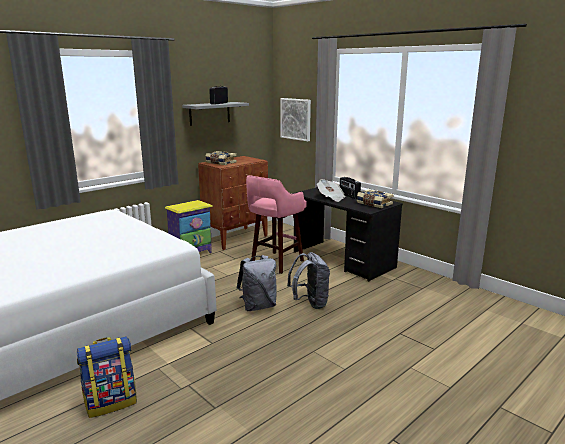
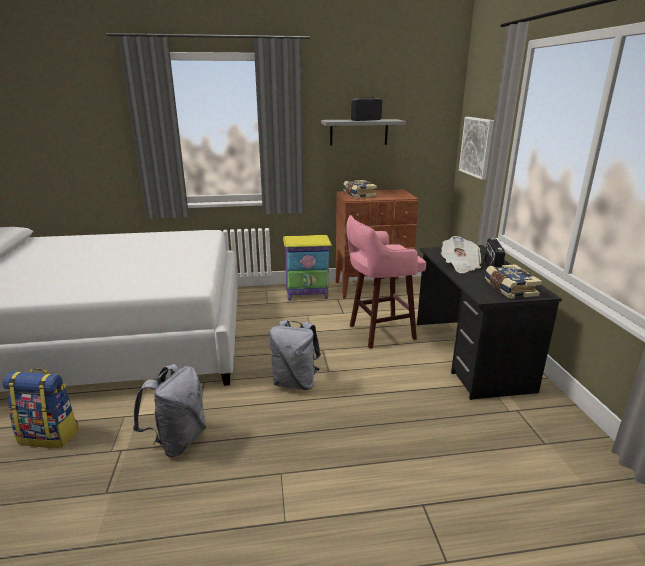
camera: 35 degrees right, 5 degrees up
grey backpack [287,252,330,309] -> grey backpack moved to [133,364,206,457]

